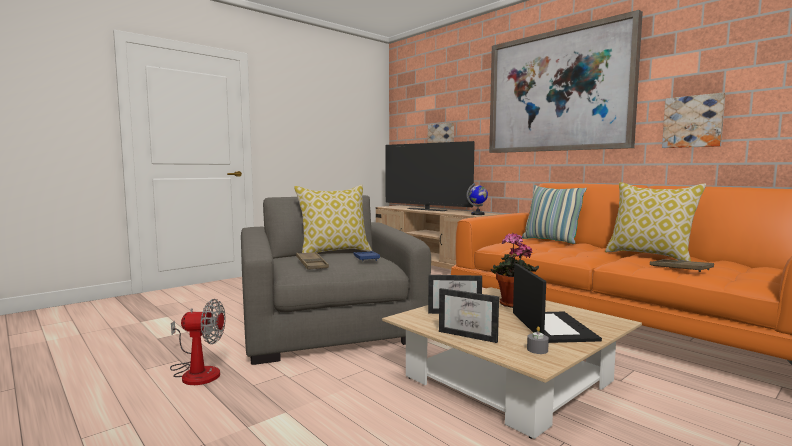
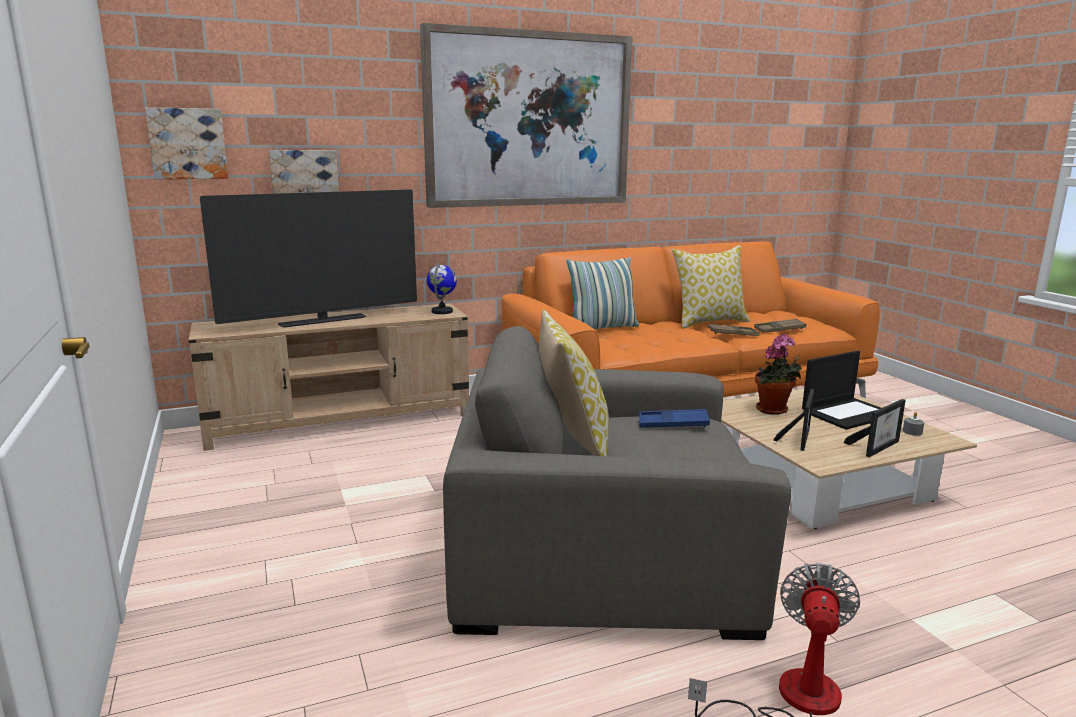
camera: 70 degrees left, 10 degrees up
brown tray [296,252,329,269] -> brown tray moved to [708,324,760,336]
laptop [513,263,602,343] -> laptop turned 135 degrees clockwise [802,351,881,430]
picture [662,92,725,148] -> picture moved to [145,107,228,179]

